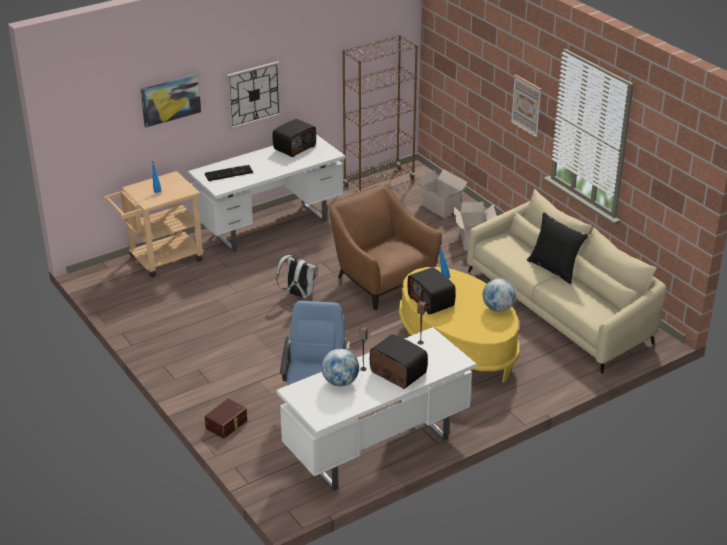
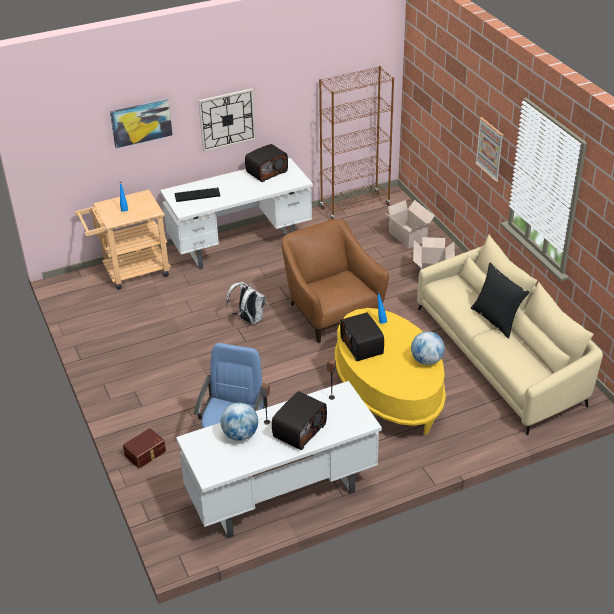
camera: 10 degrees right, 5 degrees up
radio [370,334,428,389] -> radio turned 75 degrees clockwise [272,391,327,450]

